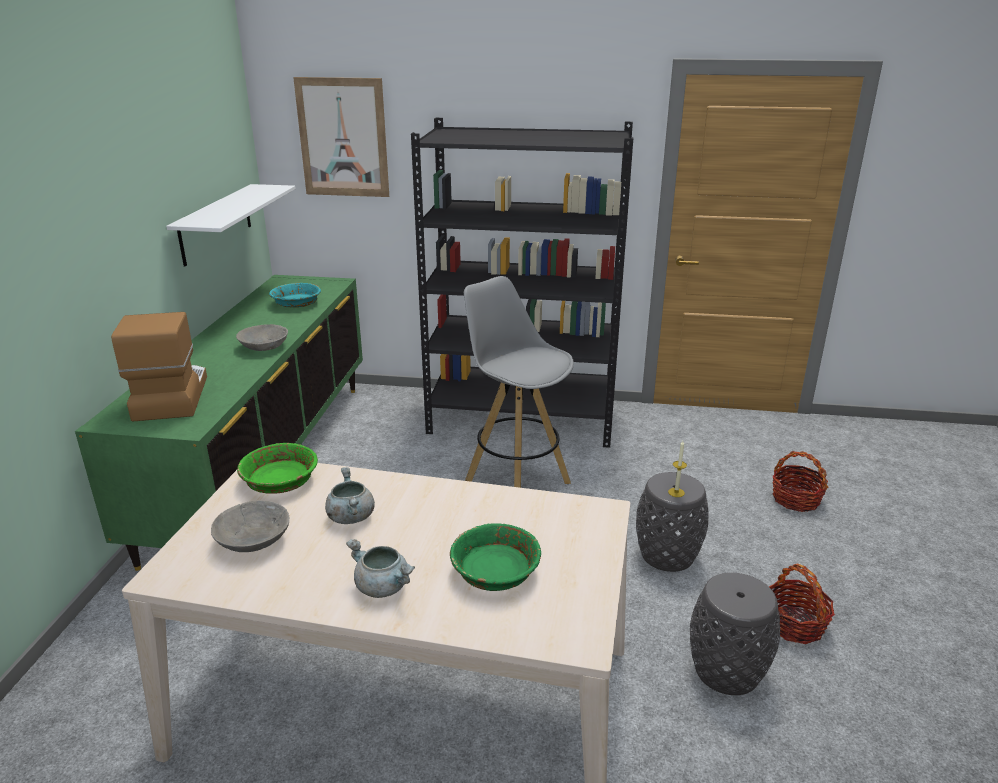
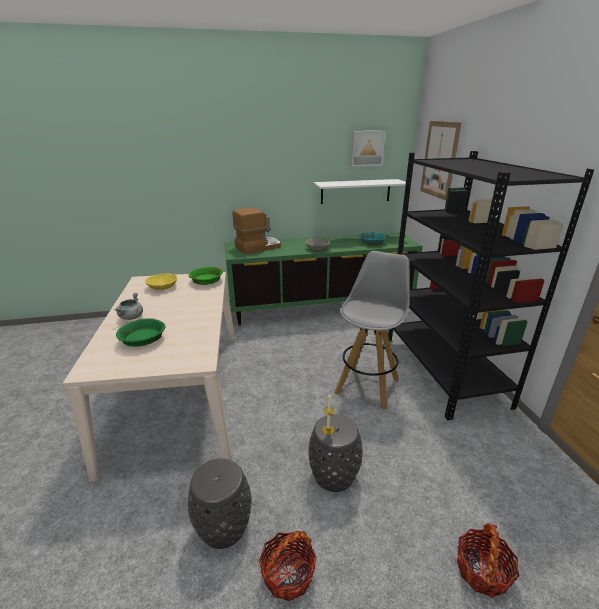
camera: 70 degrees right, 0 degrees up
grey bowl [211,501,289,552] -> yellow bowl [145,273,177,290]
grey cooking pot [325,467,375,524] -> none
none -> picture [351,131,385,166]

